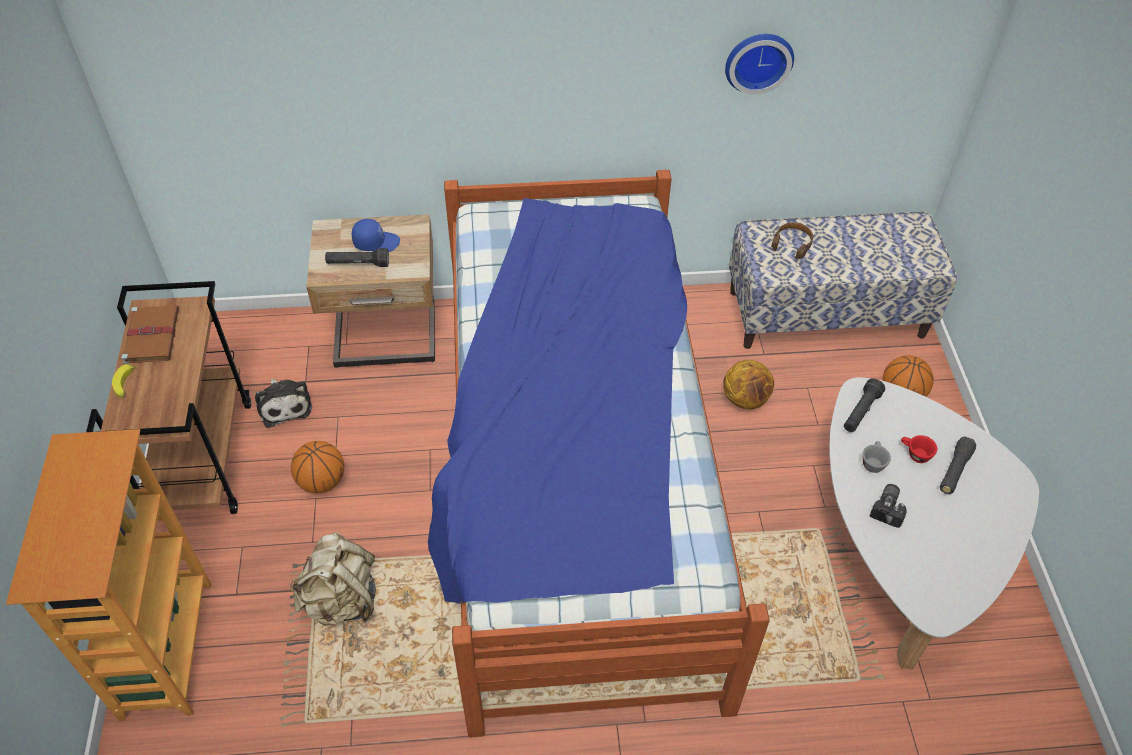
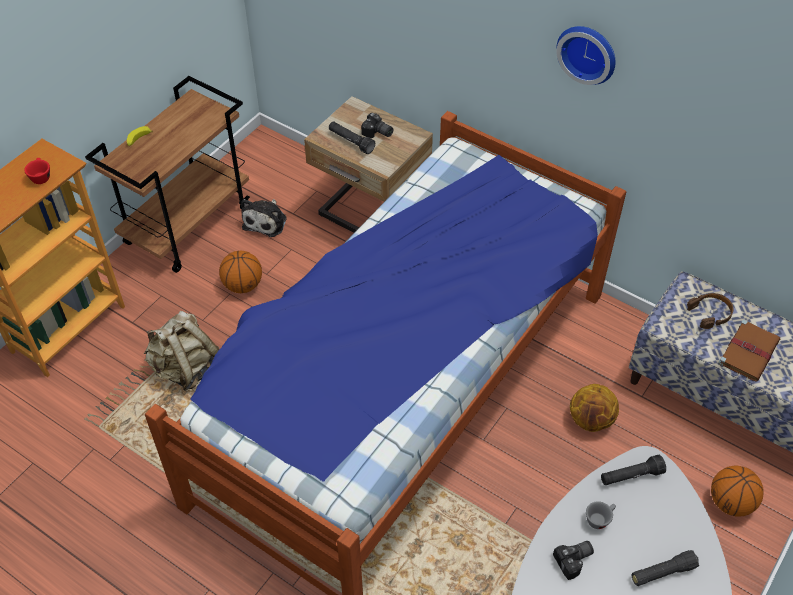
camera: 40 degrees right, 0 degrees up
brown book [121,305,179,364] -> brown book moved to [718,320,780,382]
blue cap [352,219,400,252] -> camera [361,113,394,138]
wall clock [725,34,794,94] -> wall clock moved to [556,26,616,85]
red cup [901,435,937,463] -> red cup moved to [24,158,50,184]

